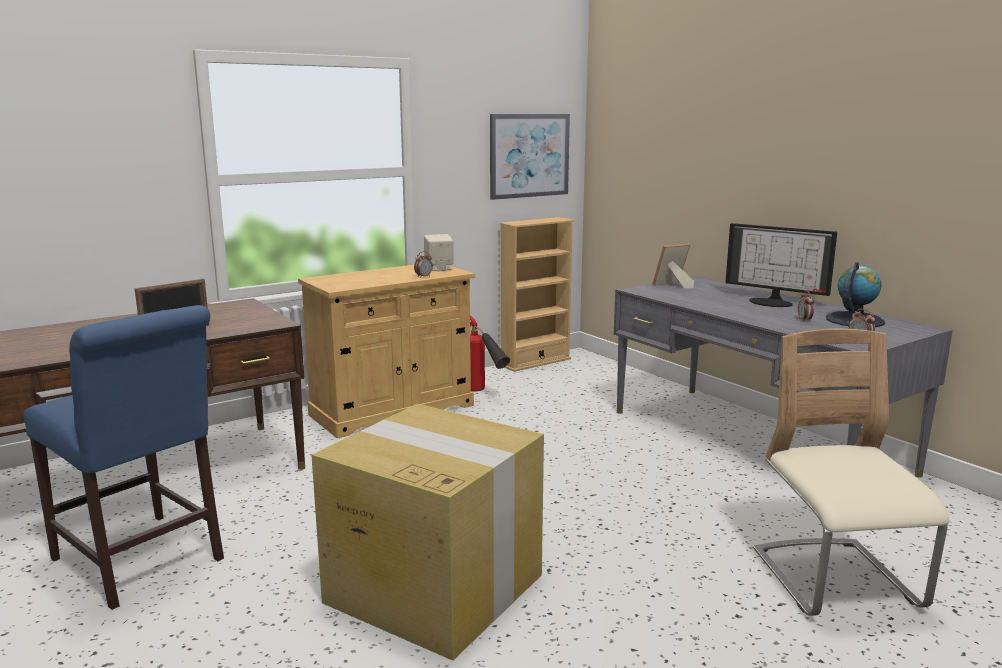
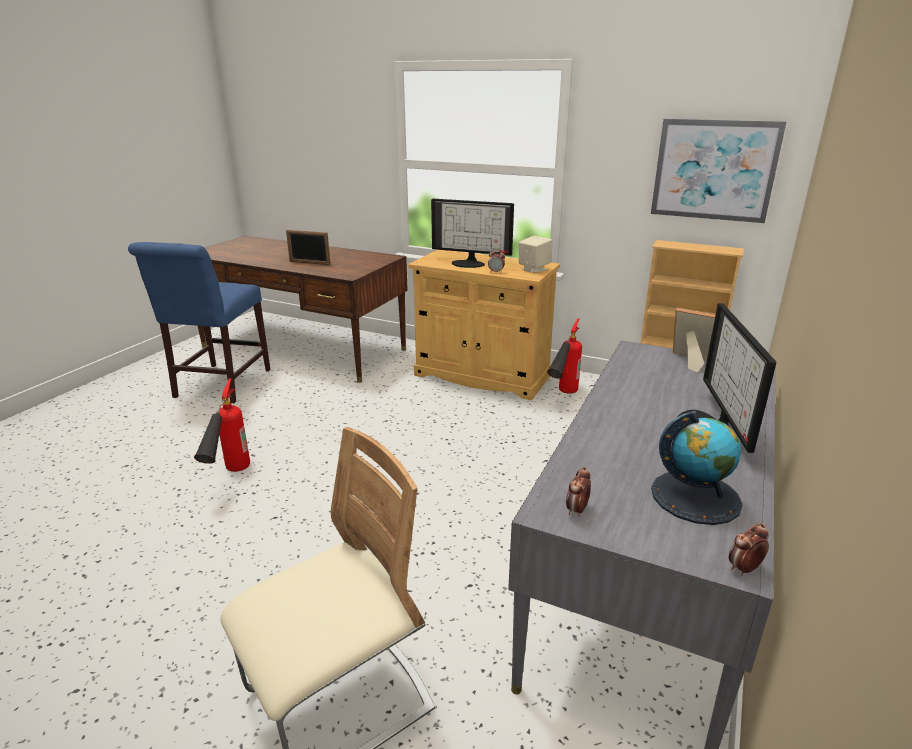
camera: 60 degrees right, 10 degrees up
cardboard box [311,404,544,661] -> fire extinguisher [194,378,250,472]
alarm clock [798,291,814,321] -> alarm clock moved to [729,523,769,576]
none -> monitor [431,199,514,268]

